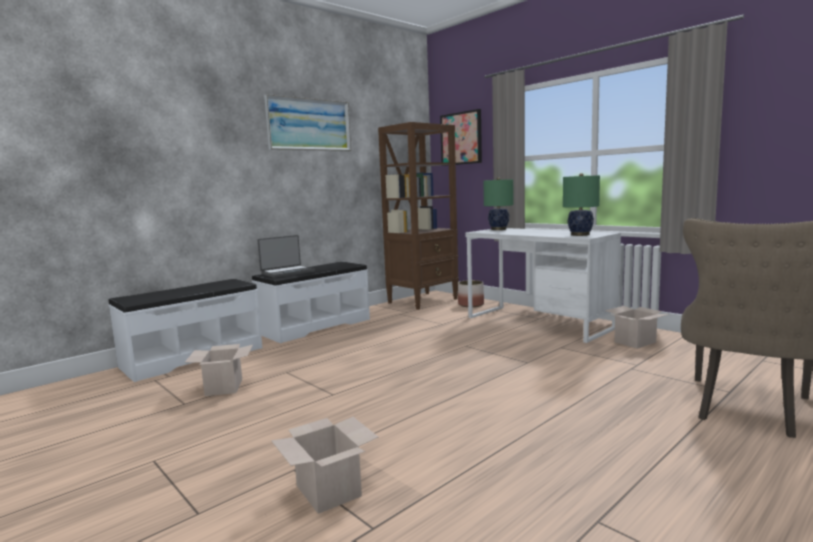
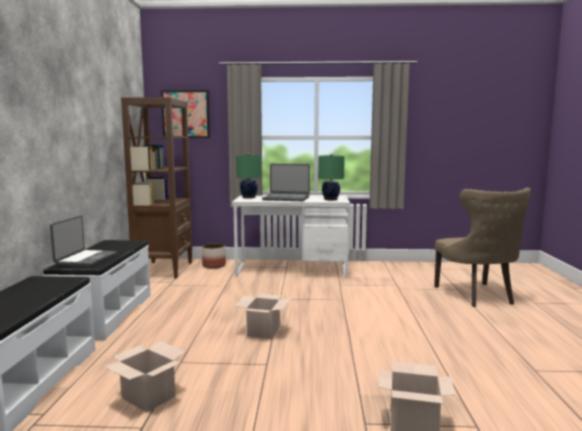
camera: 45 degrees left, 0 degrees up
picture [264,94,351,151] -> none
cardboard box [605,306,669,349] -> cardboard box moved to [234,294,291,339]
none -> laptop [262,164,310,201]

